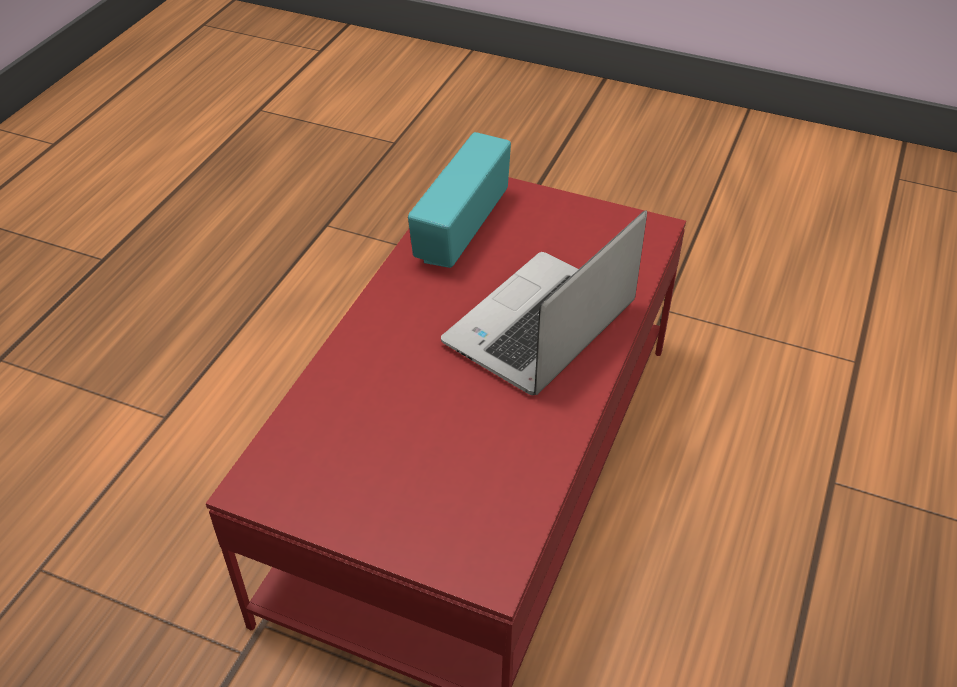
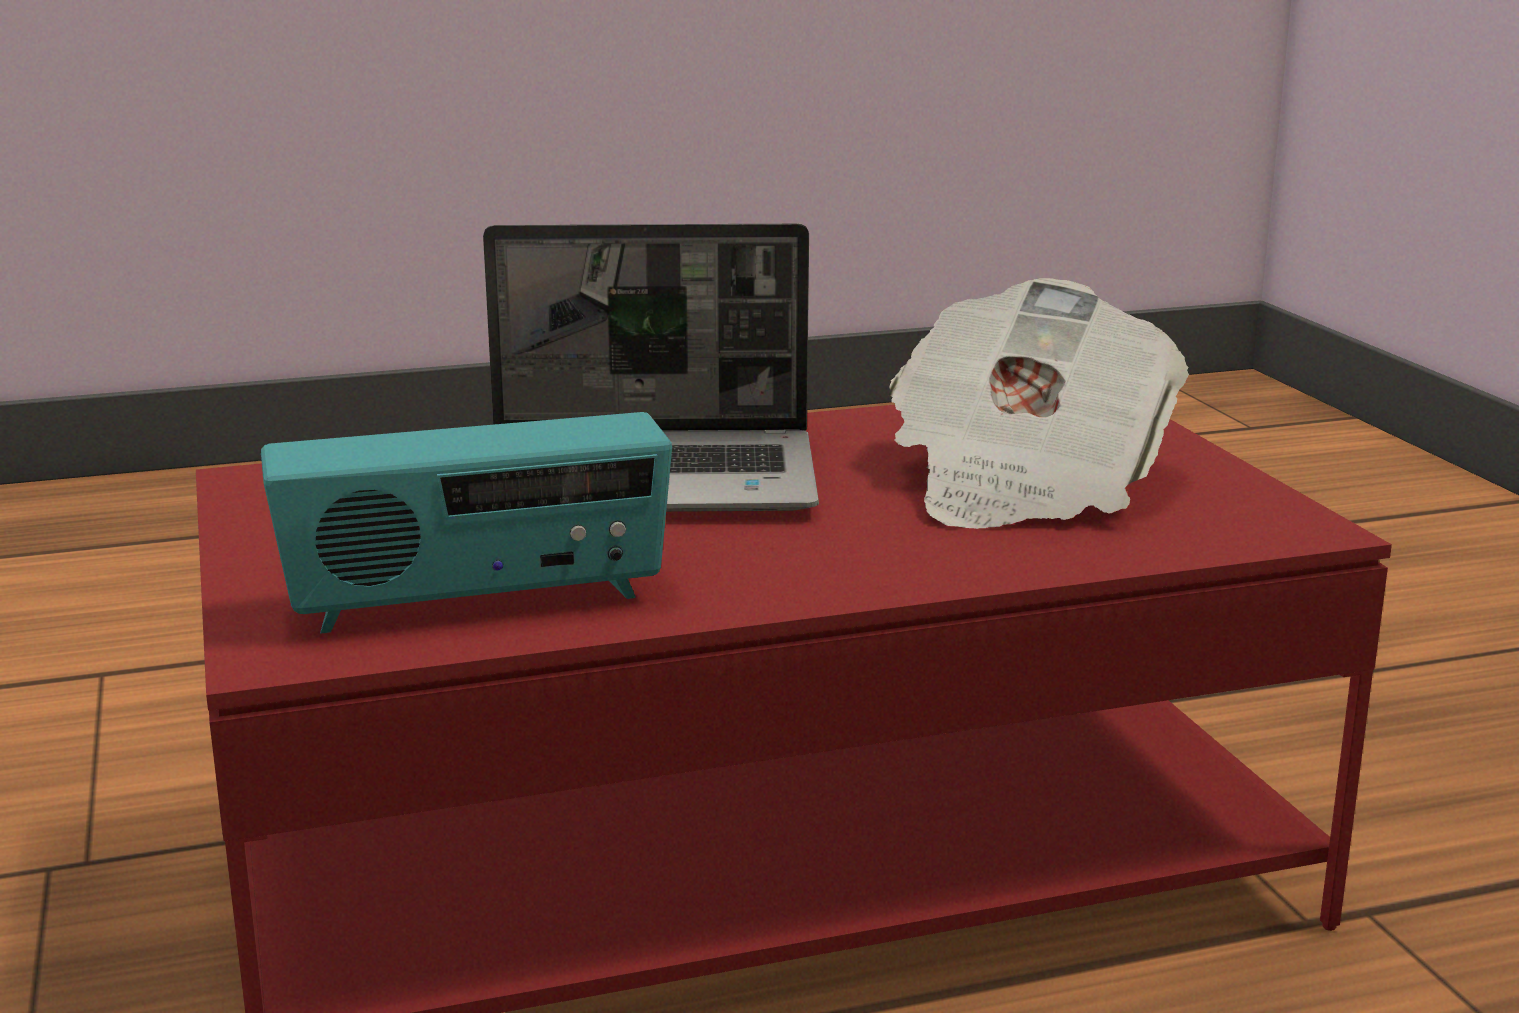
camera: 130 degrees left, 25 degrees down
none -> newspaper [888,278,1189,529]

